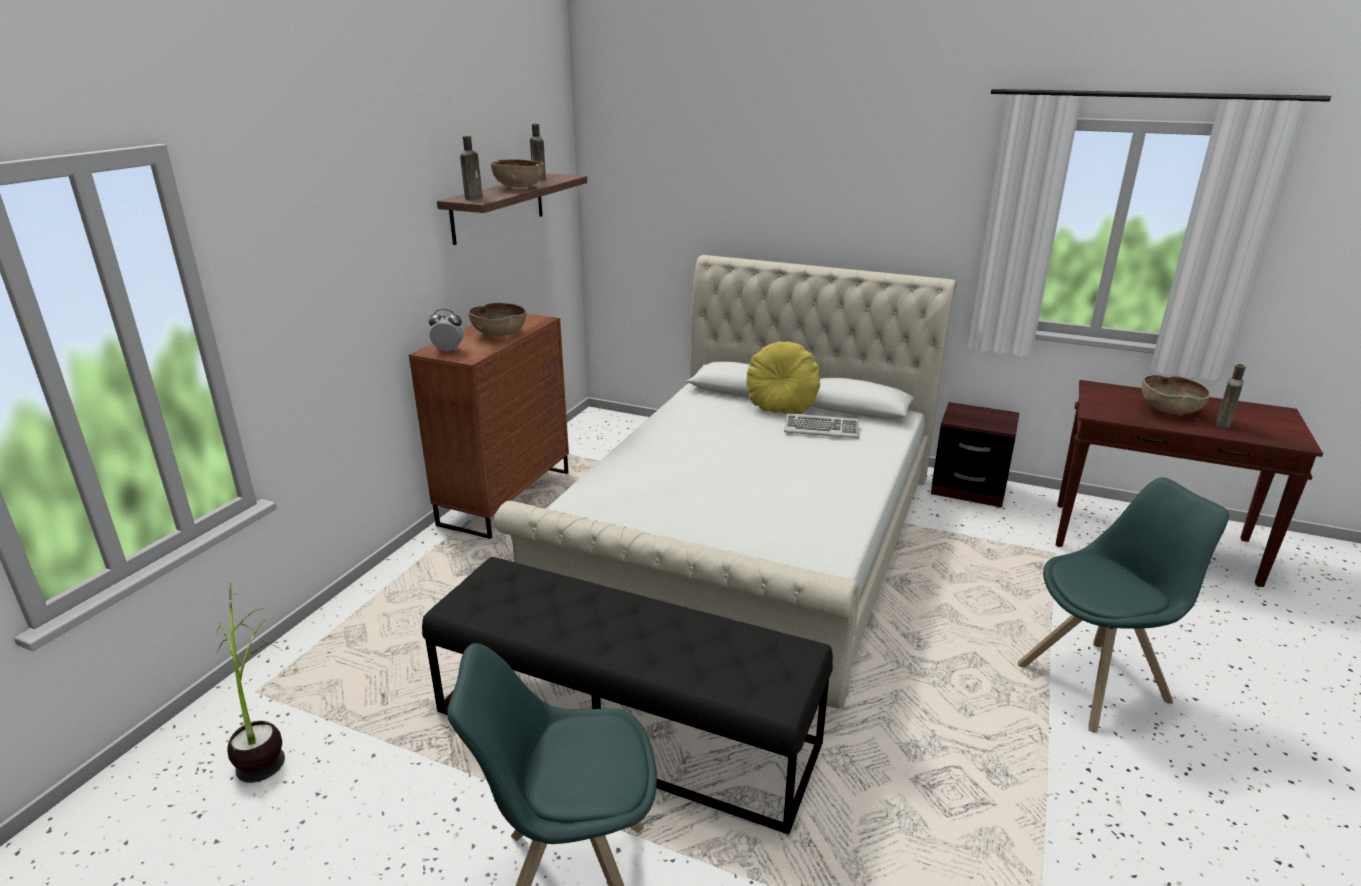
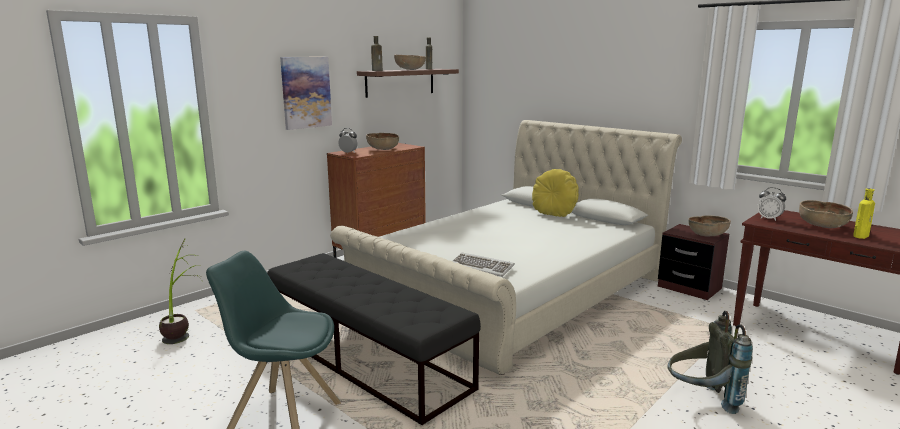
camera: 20 degrees right, 10 degrees down
keyboard [784,413,859,438] -> keyboard moved to [452,253,515,277]
turquoise chair [1018,477,1229,733] -> grey backpack [667,311,753,414]
brown bottle [1216,364,1246,428] -> yellow bottle [853,188,875,239]
none -> picture [280,57,332,130]
none -> brown bowl [688,215,731,236]
none -> alarm clock [757,187,786,221]

